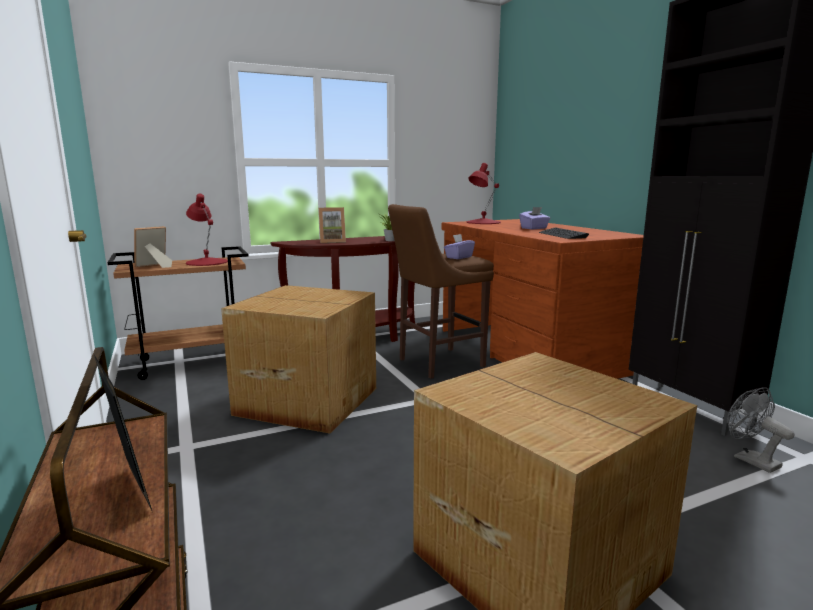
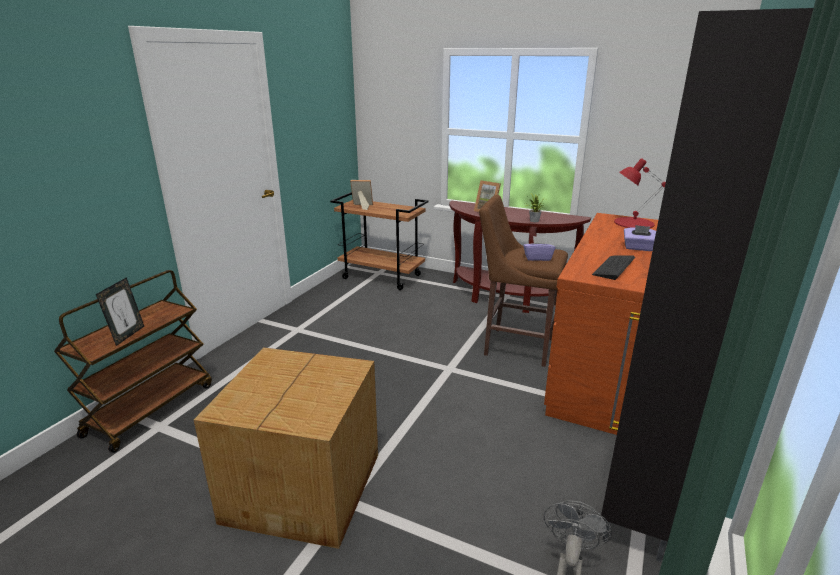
camera: 50 degrees right, 10 degrees up
red table lamp [186,194,228,266] -> none
cardboard box [221,285,376,433] -> none

